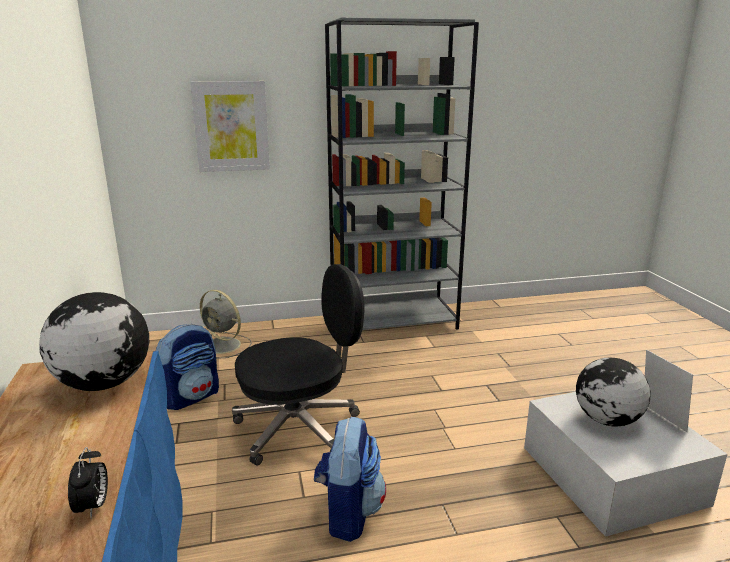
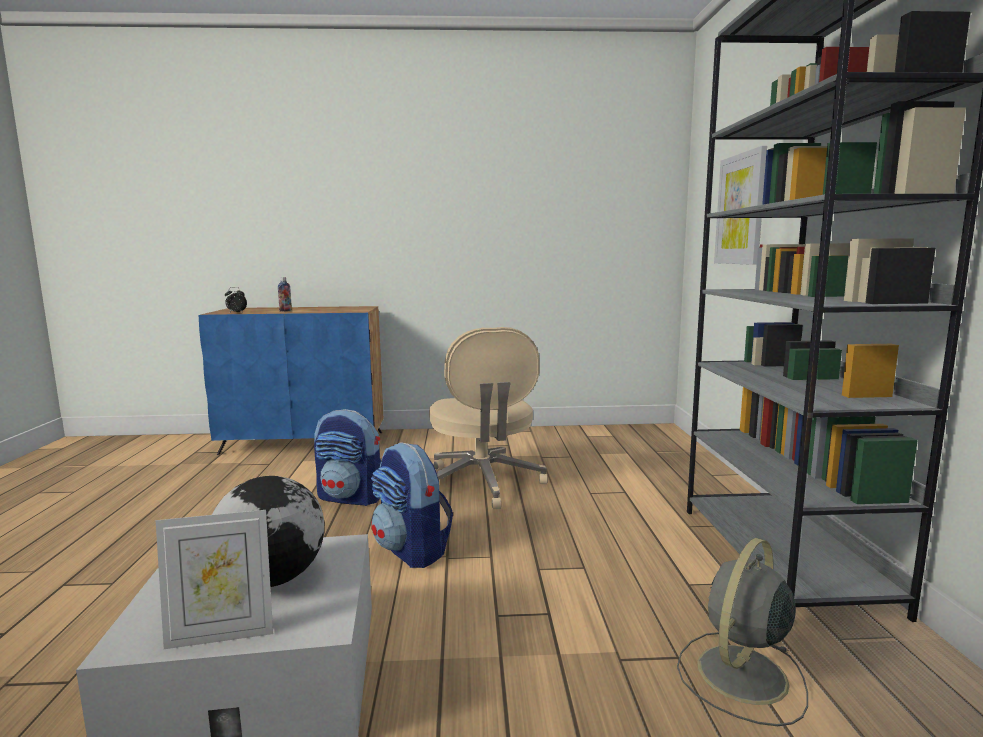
camera: 100 degrees right, 10 degrees down
globe [39,292,149,391] -> none
backpack [156,324,219,410] -> backpack moved to [371,442,453,568]
grey fan [200,290,252,359] -> grey fan moved to [677,538,808,726]
black office chair [232,264,364,466] -> beige office chair [429,327,548,509]
none -> bottle [278,277,292,312]

